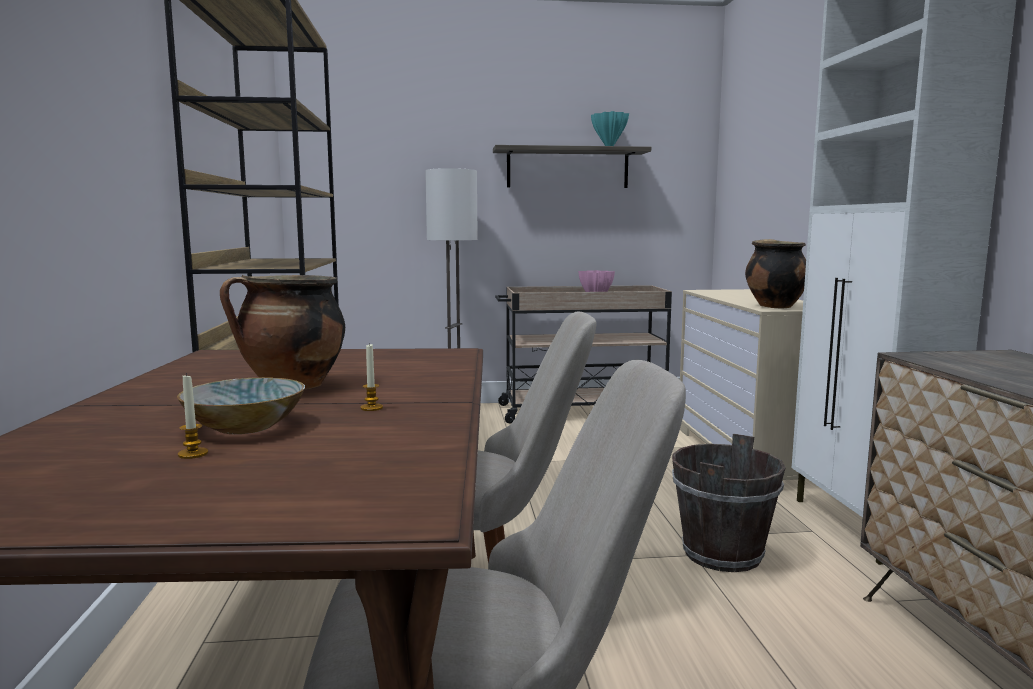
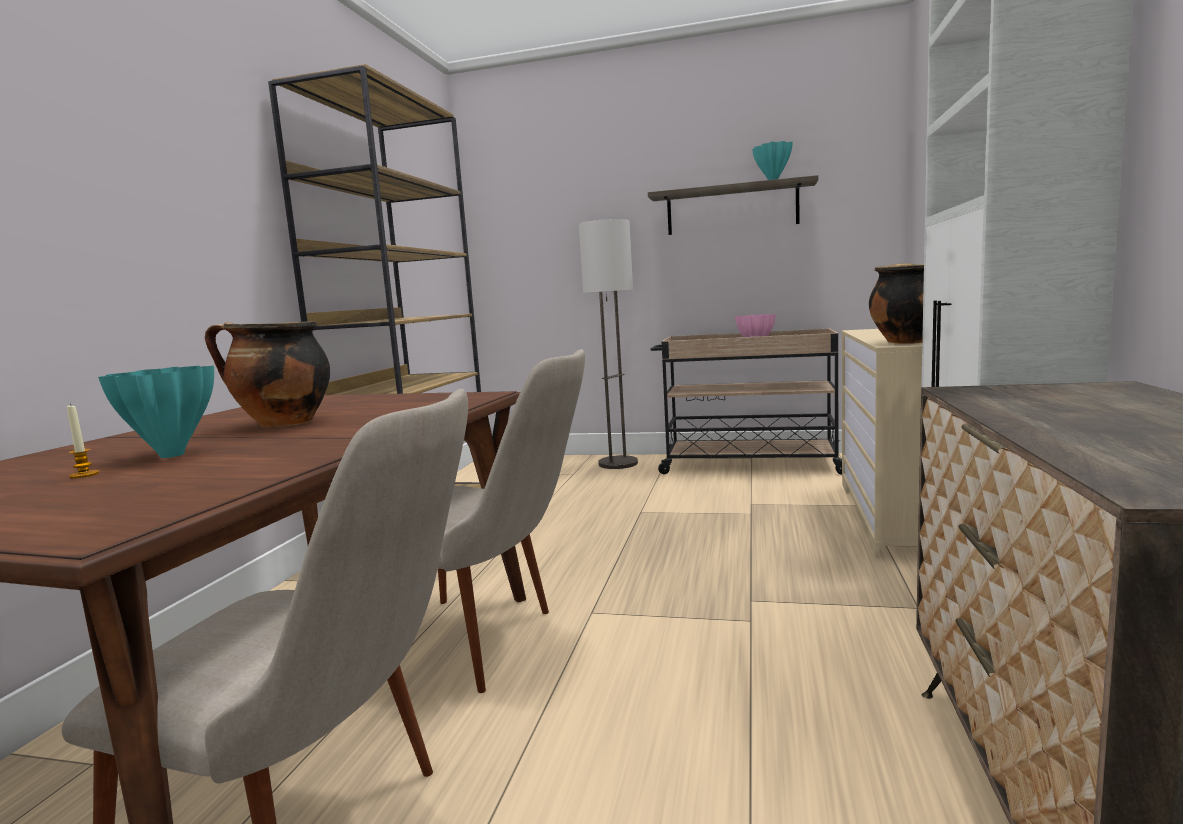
camera: 20 degrees right, 0 degrees up
bowl [177,377,305,434] -> turquoise vase [98,366,214,458]
candle [360,343,383,411] -> none
brown bucket [672,434,786,572] -> none

